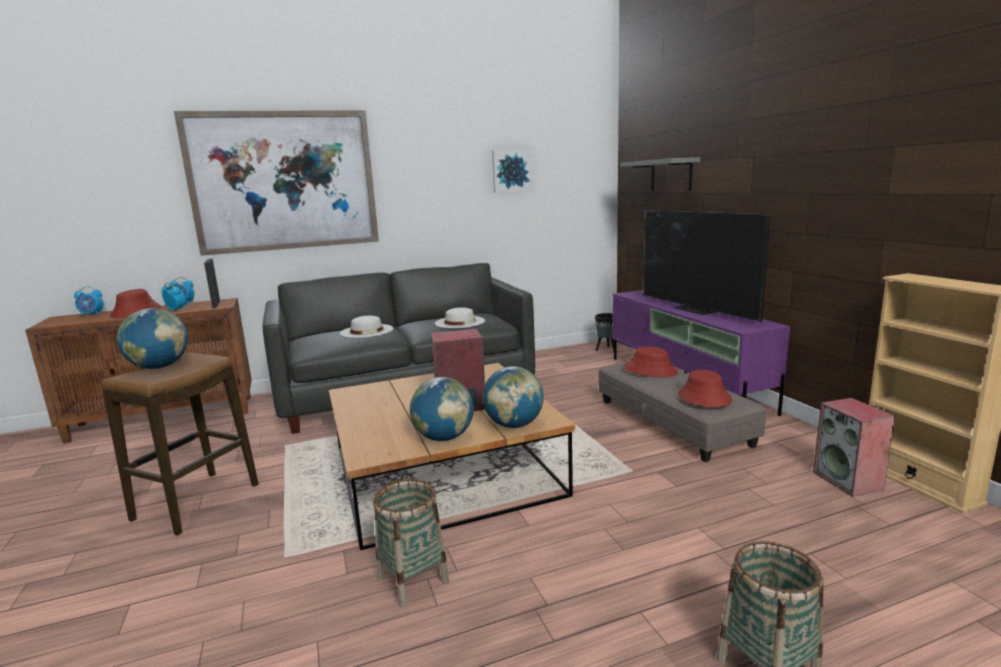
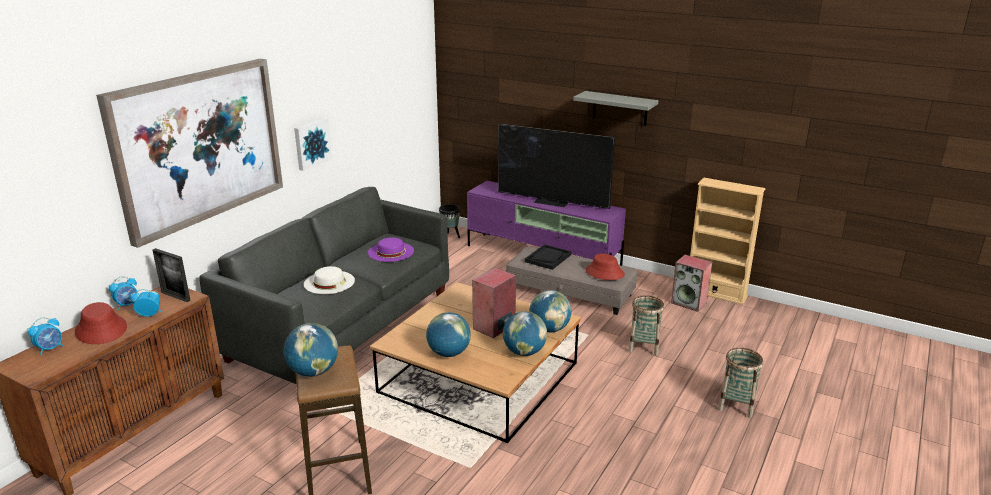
camera: 40 degrees left, 10 degrees up
basket [373,479,450,607] -> basket moved to [628,295,664,356]
white hat [435,307,485,328] -> purple hat [368,237,414,262]
picture [492,149,533,193] -> picture moved to [294,118,332,171]
grey shelf [621,157,700,191] -> grey shelf moved to [573,91,658,126]
red hat [624,347,678,378] -> black tray [525,244,572,270]
none -> globe [426,312,471,357]

